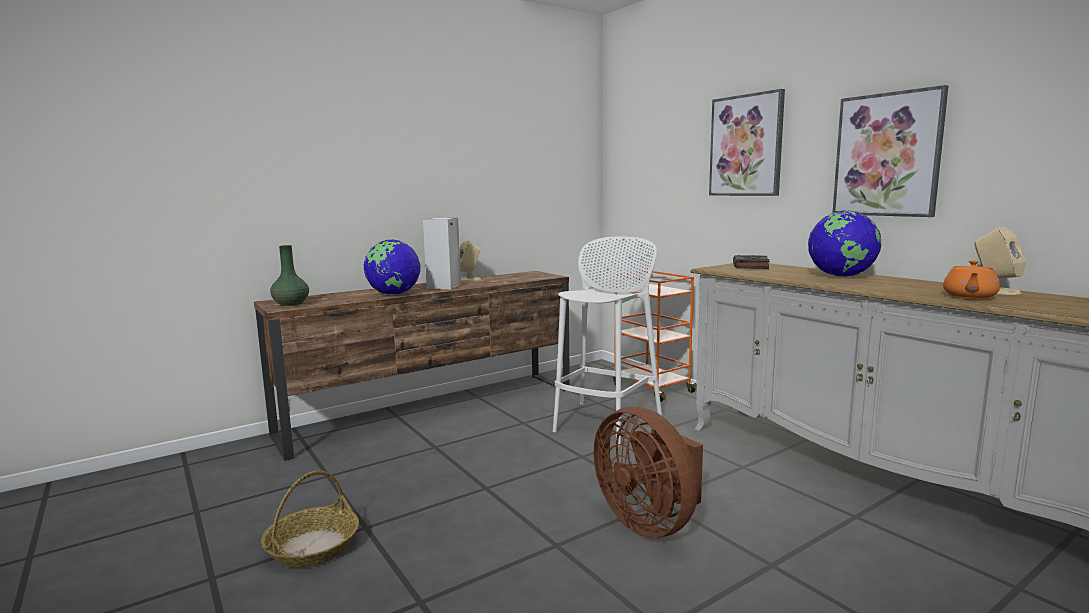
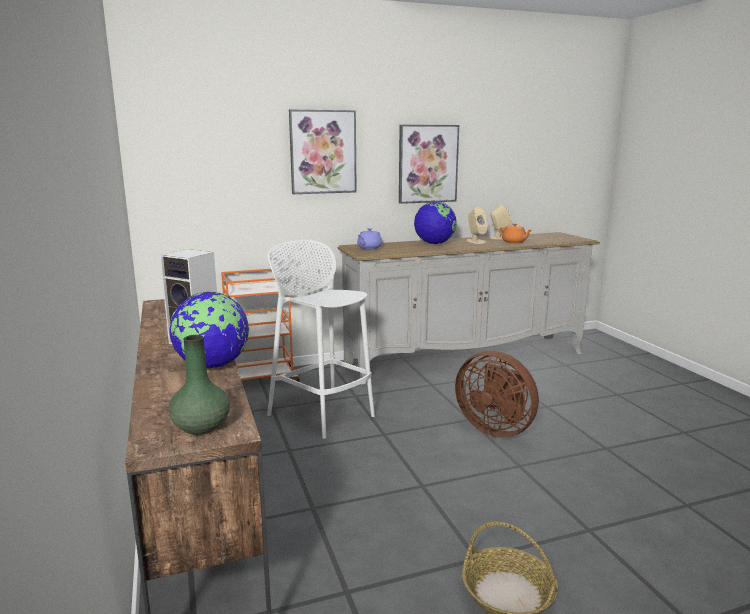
camera: 75 degrees left, 5 degrees up
beige speaker [459,240,481,282] -> beige speaker moved to [466,207,488,244]
brown fan [593,407,703,538] -> brown fan turned 60 degrees clockwise [455,351,539,438]
black book [733,255,770,269] -> purple teapot [357,228,382,249]

